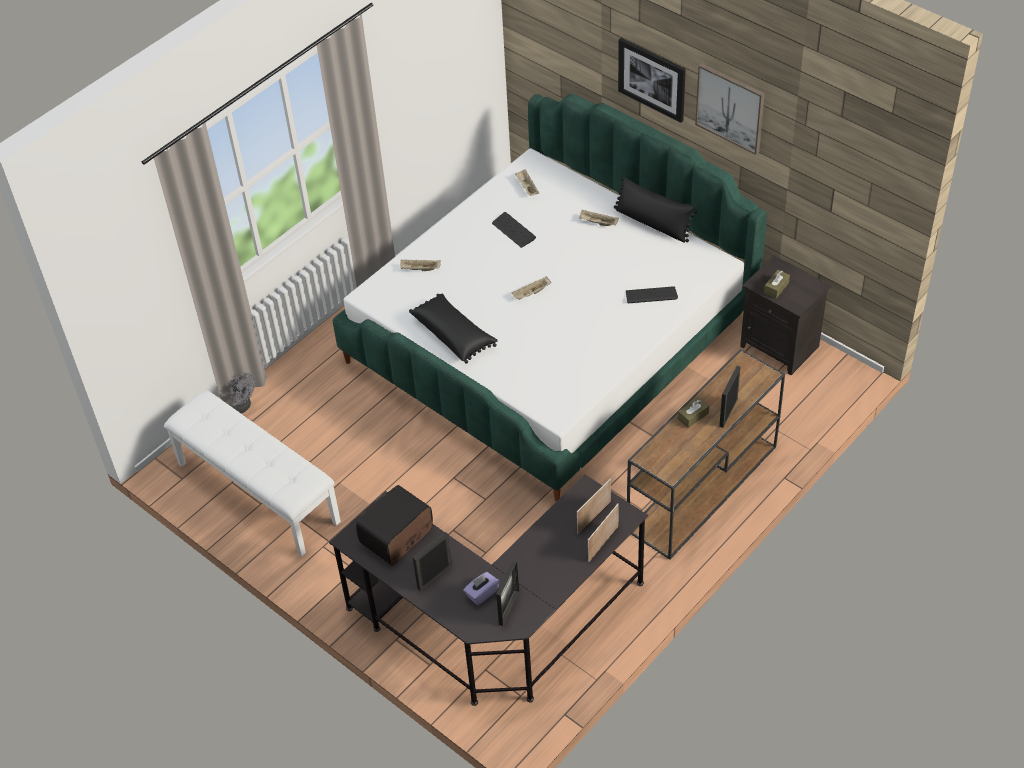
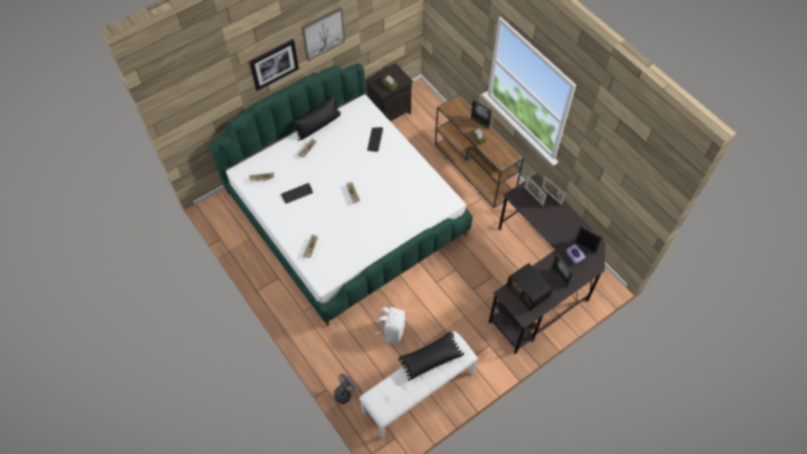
camera: 80 degrees left, 10 degrees up
black pillow [409,293,498,364] -> black pillow moved to [398,332,464,381]
none -> white backpack [375,307,405,344]

